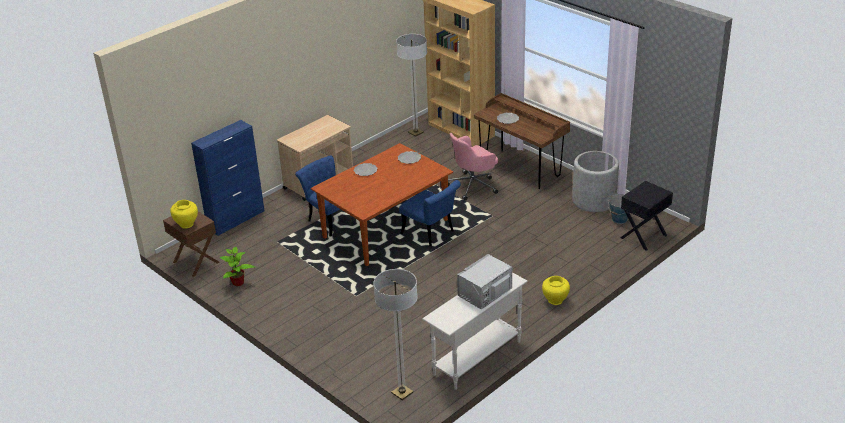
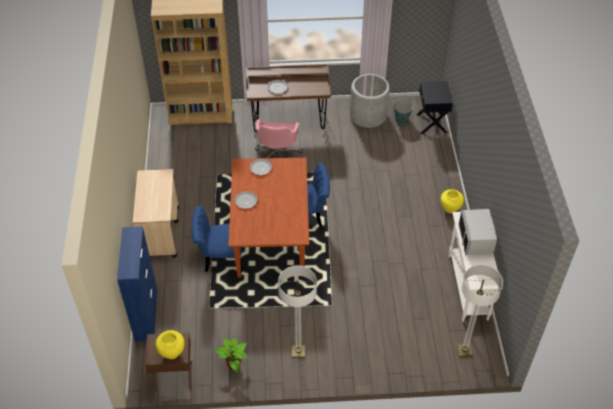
camera: 50 degrees left, 15 degrees up
floor lamp [396,34,427,137] -> floor lamp moved to [278,265,317,358]

